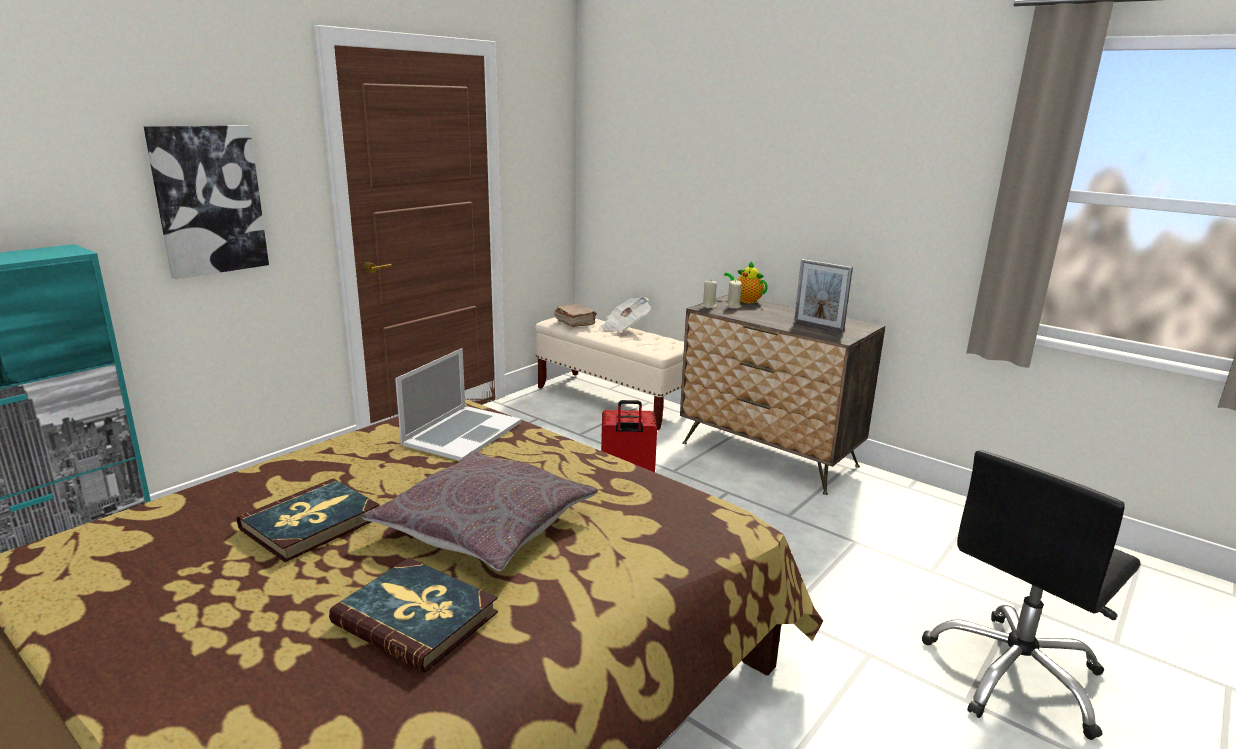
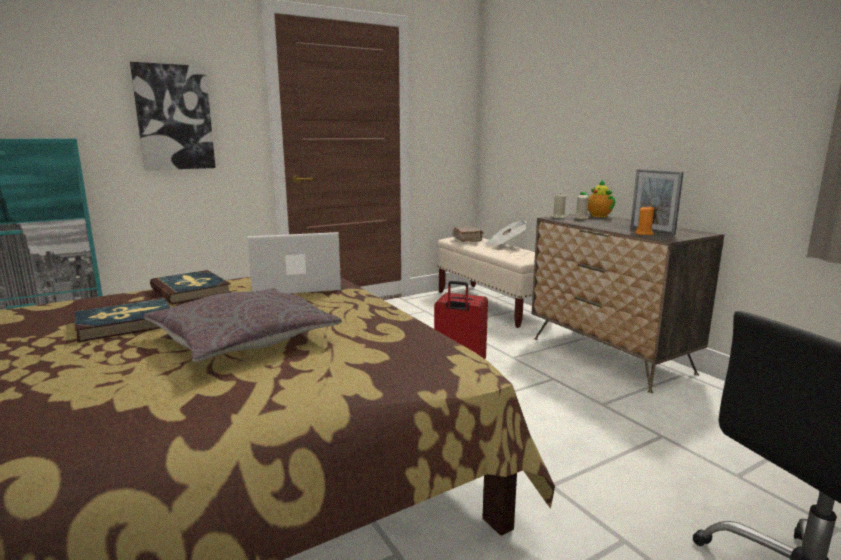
camera: 20 degrees right, 5 degrees down
book [329,558,498,672] -> book moved to [150,270,232,304]
laptop [395,348,522,461] -> laptop turned 150 degrees counterclockwise [247,232,341,294]
none -> orange candle [636,205,654,235]

